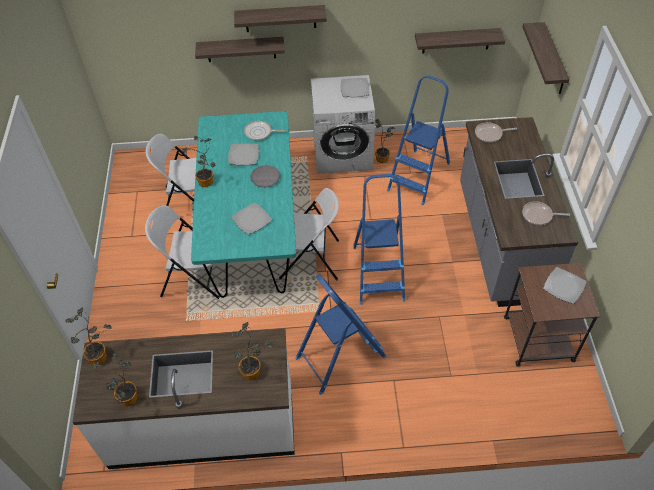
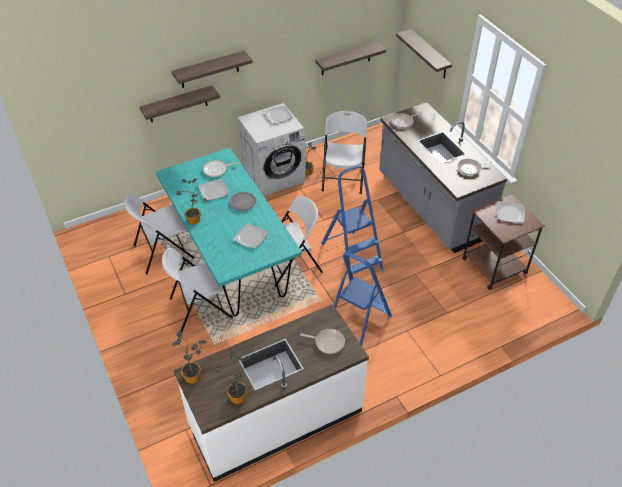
camera: 25 degrees left, 5 degrees down
potted plant [231,322,273,380] -> frying pan [300,329,345,354]
blue step ladder [387,76,450,205] -> white chair [322,111,367,194]

